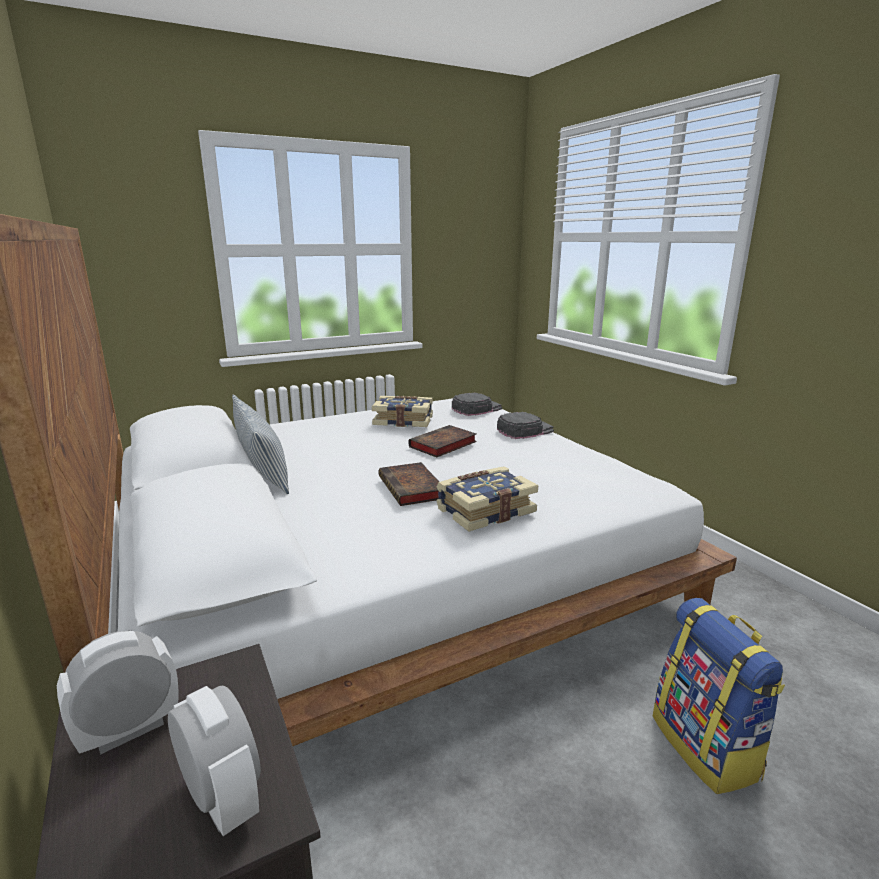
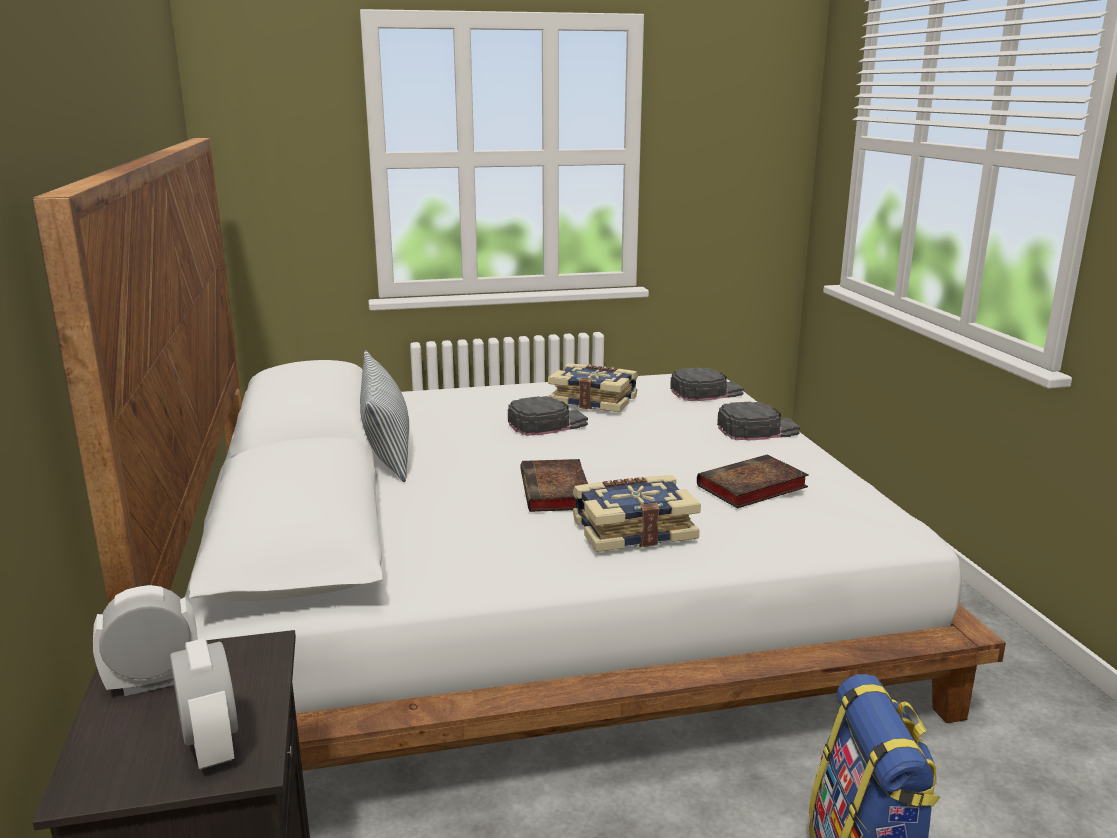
camera: 15 degrees right, 0 degrees up
book [409,425,477,458] -> book moved to [697,454,809,508]
none -> black cap [508,396,588,436]

